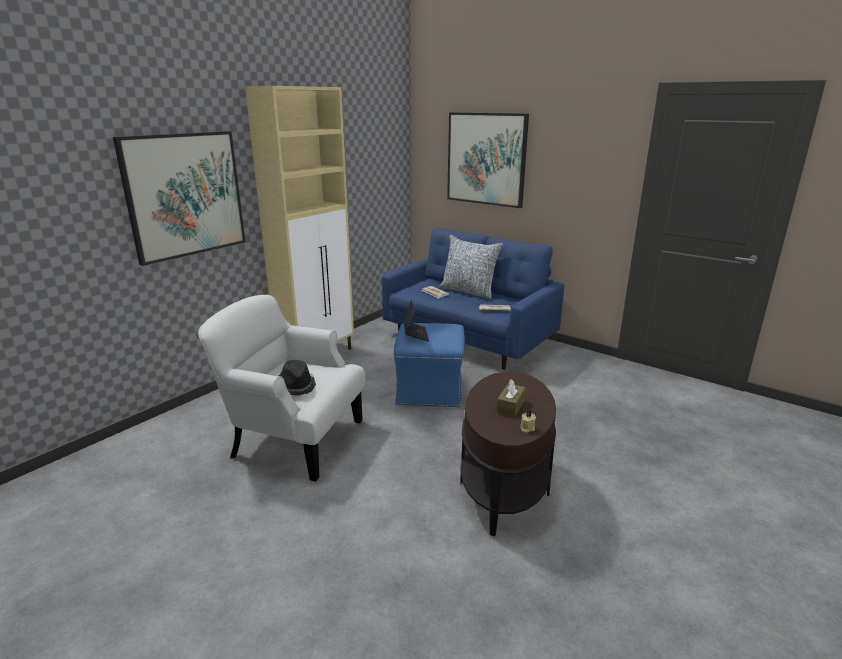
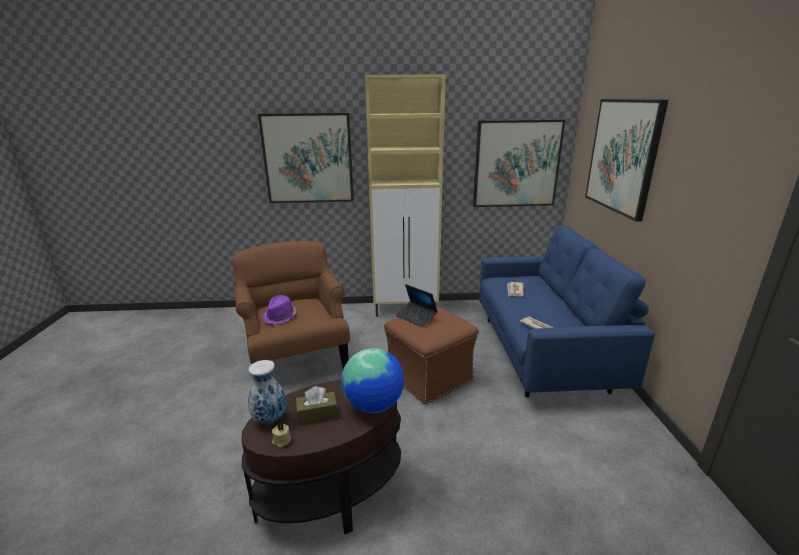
camera: 50 degrees right, 0 degrees up
white armchair [198,295,366,482] -> brown armchair [232,241,350,369]
black hat [278,360,316,395] -> purple hat [263,295,296,325]
blue ottoman [394,323,465,408] -> brown ottoman [384,305,479,405]
laptop [403,300,429,341] -> laptop turned 90 degrees clockwise [396,284,438,328]
pillow [439,235,503,299] -> none
none -> vase [248,360,287,424]
none -> globe [341,348,404,413]
none -> picture [473,120,565,207]

